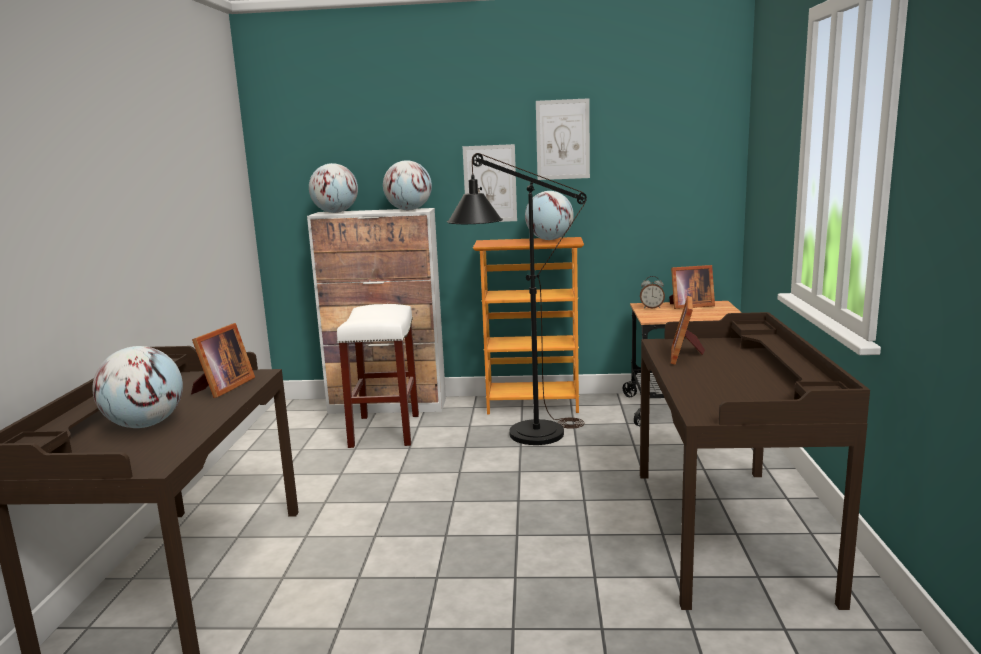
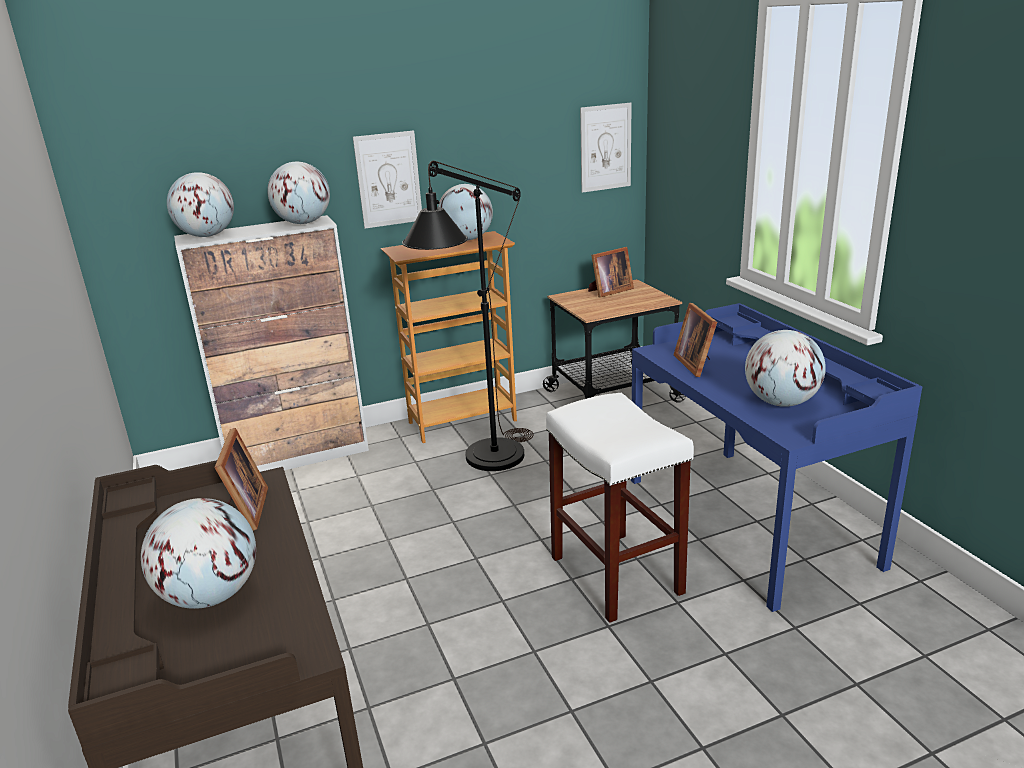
camera: 25 degrees left, 10 degrees up
white stool [337,304,419,448] -> white stool moved to [546,393,694,623]
picture [536,98,590,180] -> picture moved to [580,103,632,193]
alarm clock [640,276,665,308] -> none
brown desk [640,312,870,610] -> blue desk [631,303,922,612]
none -> globe [745,330,826,407]

